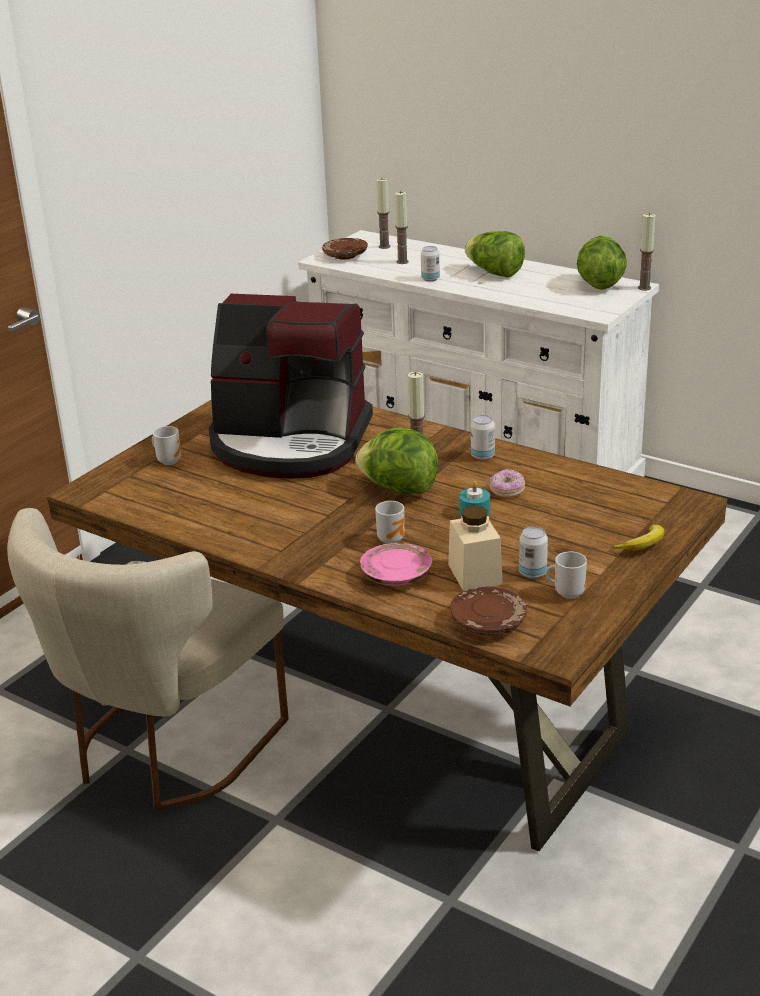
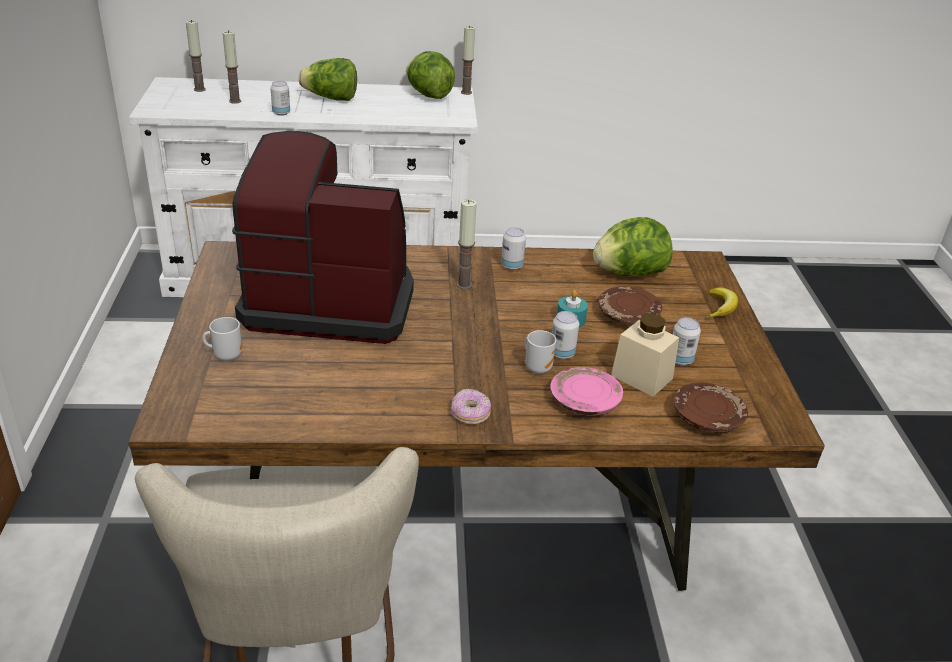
camera: 40 degrees left, 5 degrees up
coffee machine [209,294,373,479] -> coffee machine turned 150 degrees counterclockwise [232,131,414,344]
brown plate [322,238,368,260] -> brown plate moved to [598,286,662,326]
lettuce [355,428,438,494] -> lettuce moved to [593,217,673,277]
donut [489,469,525,498] -> donut moved to [451,389,491,425]
mug [546,552,587,599] -> none
none -> can [552,311,579,359]

